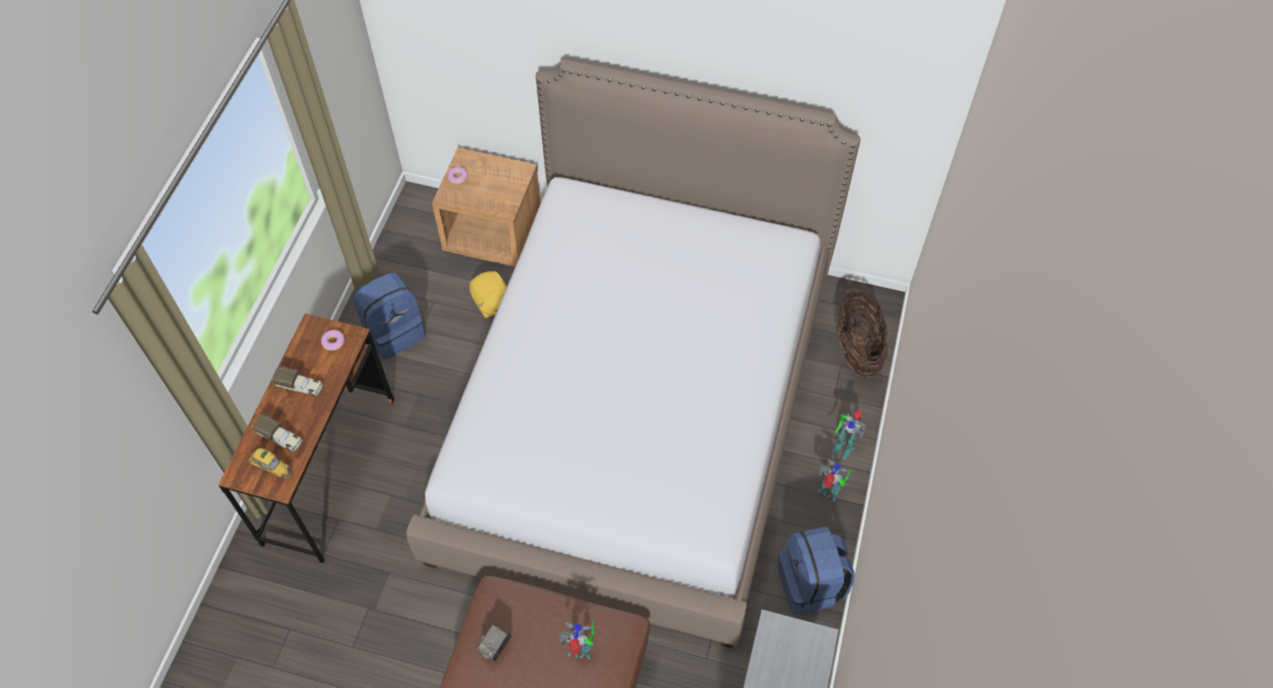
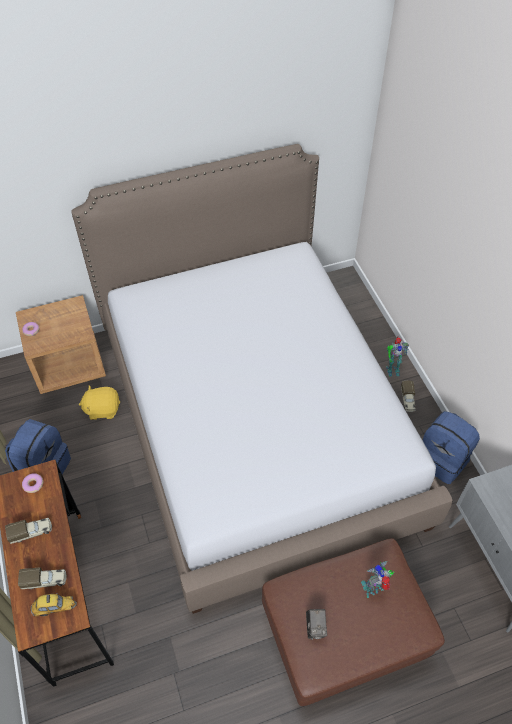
camera: 35 degrees left, 5 degrees down
yellow plush toy [470,271,507,318] -> yellow plush toy turned 150 degrees clockwise [79,386,120,420]
toy robot [818,459,851,502] -> toy truck [401,381,416,412]
basket [839,289,888,377] -> none

